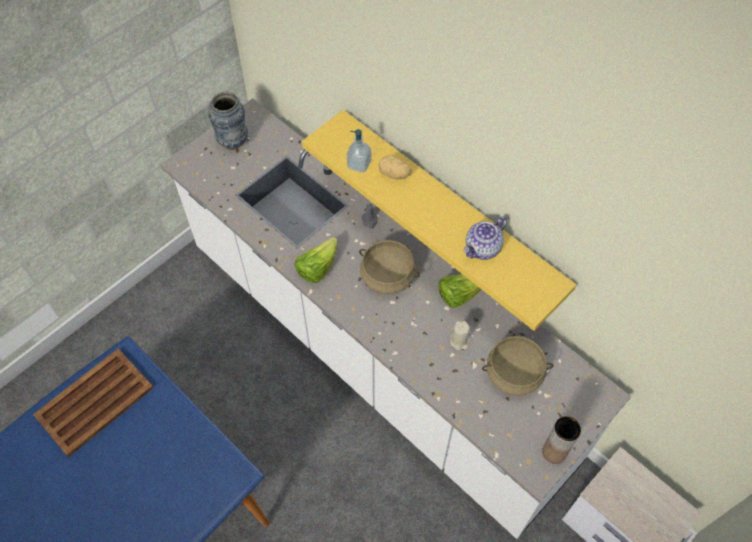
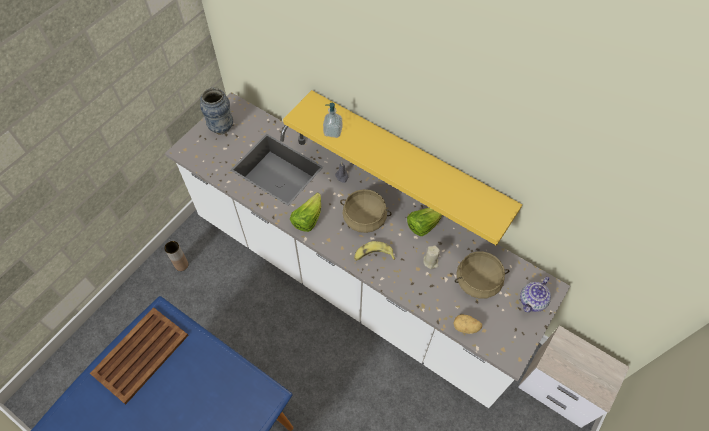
camera: 10 degrees left, 0 degrees up
potato [378,155,412,179] -> potato moved to [453,314,482,334]
teapot [463,216,507,260] -> teapot moved to [520,276,551,312]
brown vase [542,416,581,464] -> brown vase moved to [164,241,189,271]
none -> banana [354,241,395,261]

